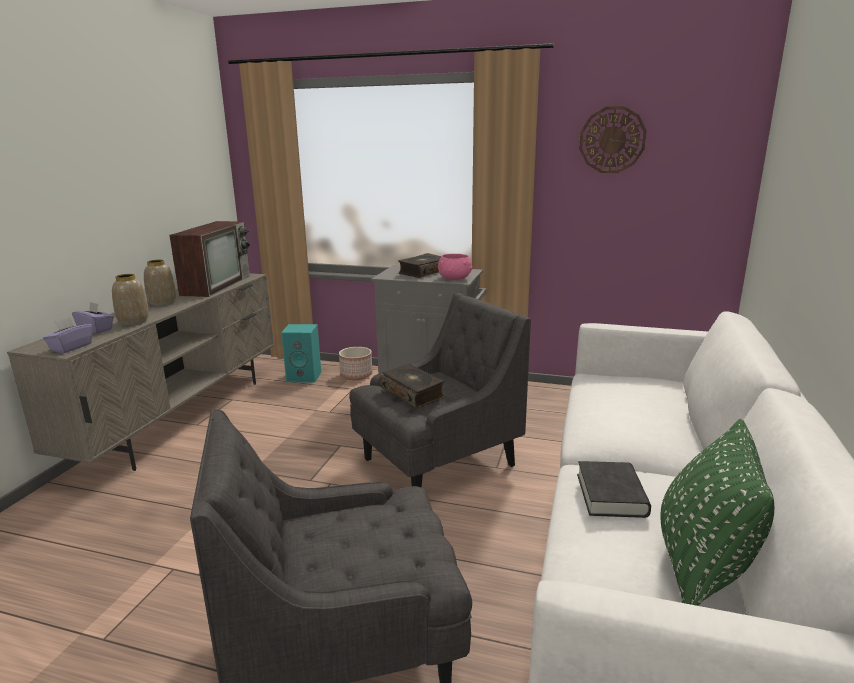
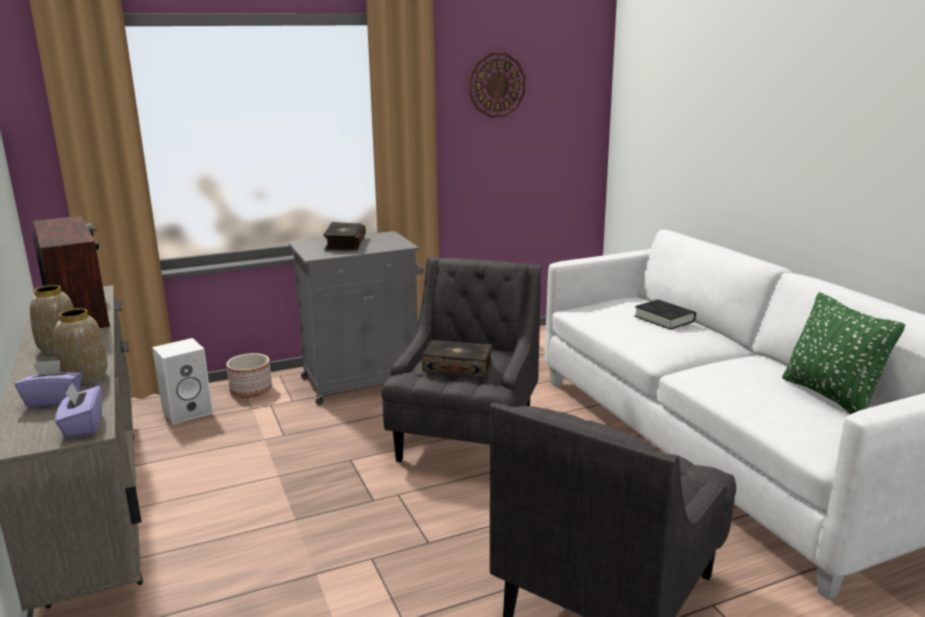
camera: 40 degrees left, 0 degrees up
turquoise speaker [281,324,321,383] -> white speaker [152,338,213,424]
pink bowl [438,254,473,280] -> none
black book [577,461,651,518] -> black book moved to [634,299,696,330]

